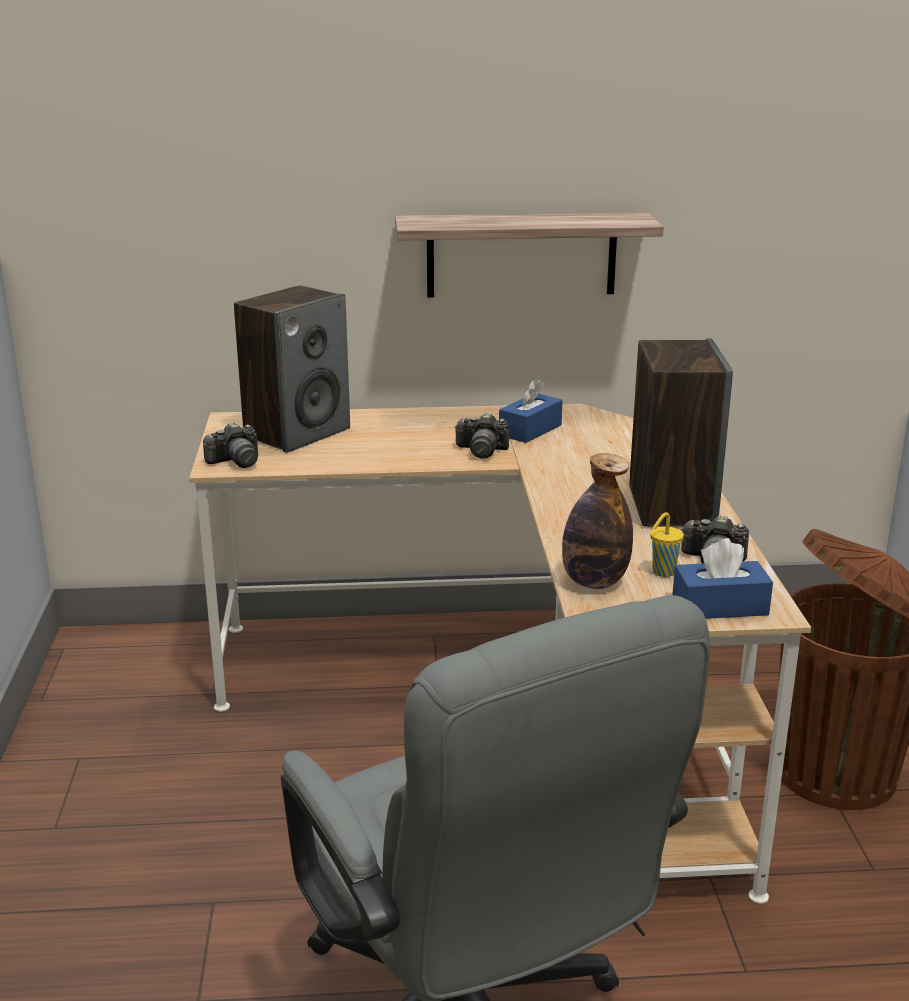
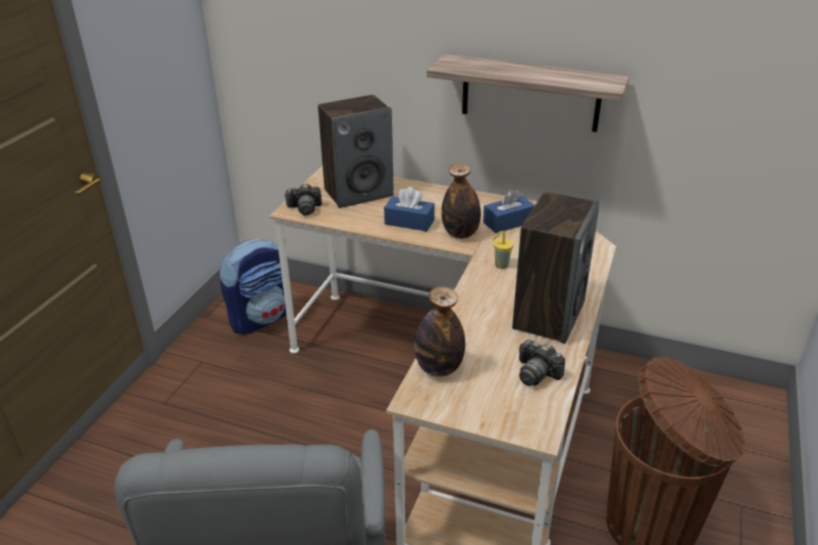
camera: 25 degrees right, 10 degrees up
camera [454,413,509,459] -> bottle [441,163,481,238]
yellow cup [650,512,684,577] -> yellow cup moved to [492,231,513,269]
blue tissue box [672,538,773,619] -> blue tissue box moved to [384,187,435,231]
none -> backpack [220,239,287,335]

